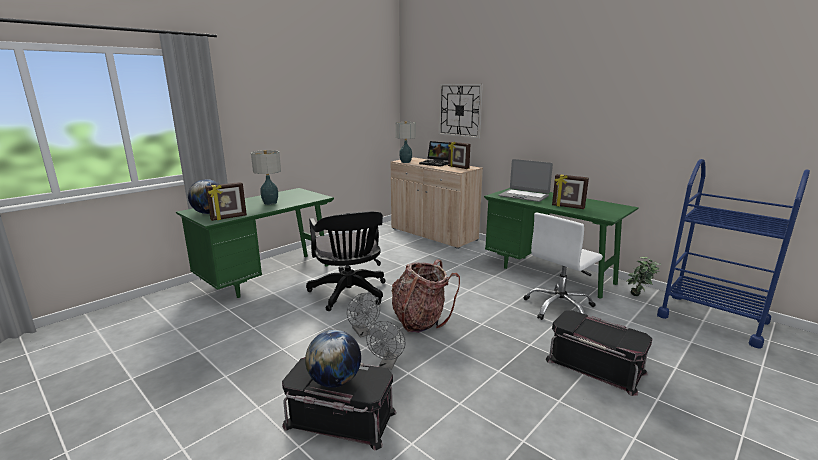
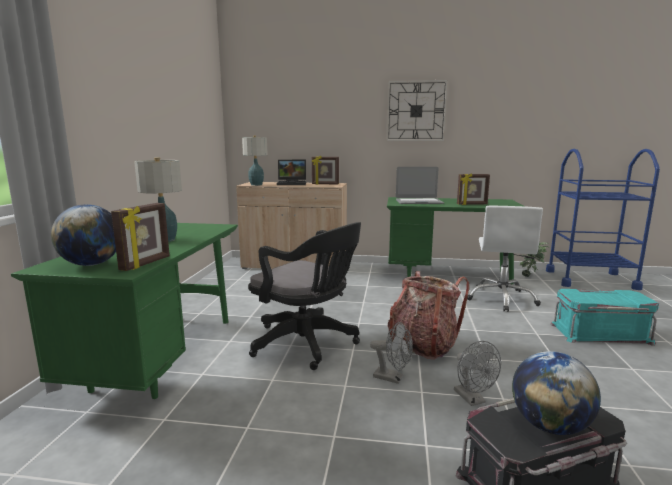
camera: 35 degrees left, 5 degrees down
wall clock [439,84,483,139] -> wall clock moved to [386,80,448,141]
black storage box [546,310,652,396] -> turquoise storage box [550,289,659,346]

